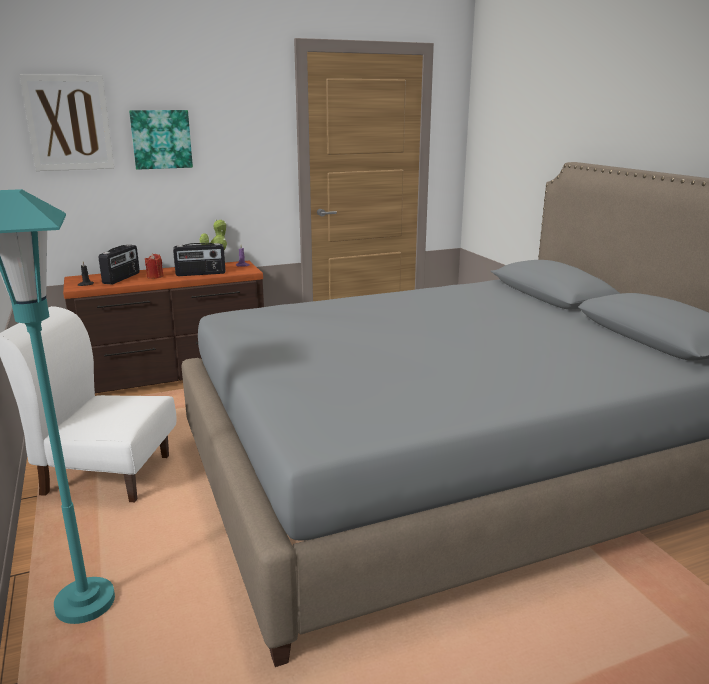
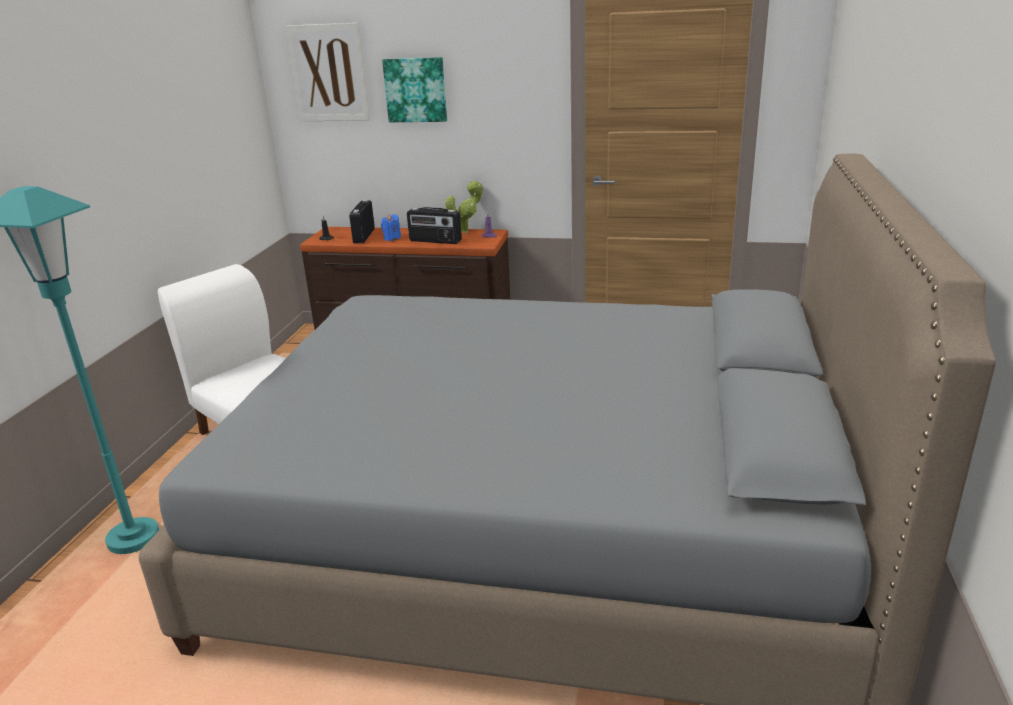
camera: 35 degrees right, 5 degrees up
radio [98,244,140,285] -> radio turned 135 degrees clockwise [349,200,375,243]
red candle [145,254,163,279] -> blue candle [381,214,401,241]

